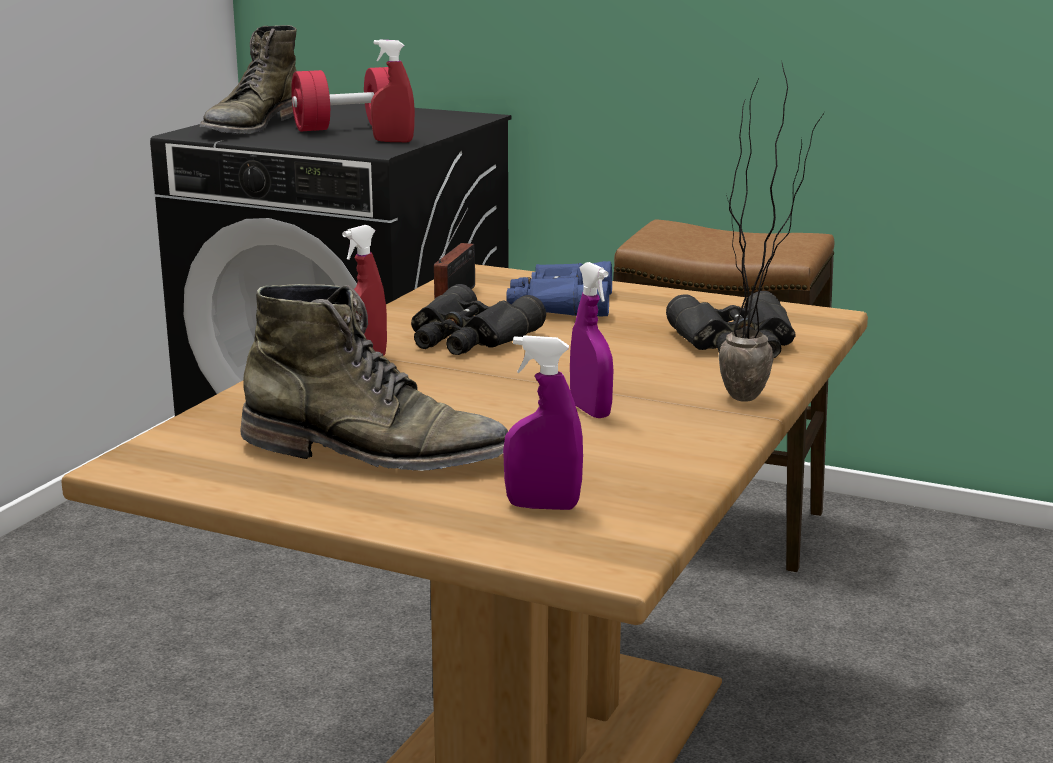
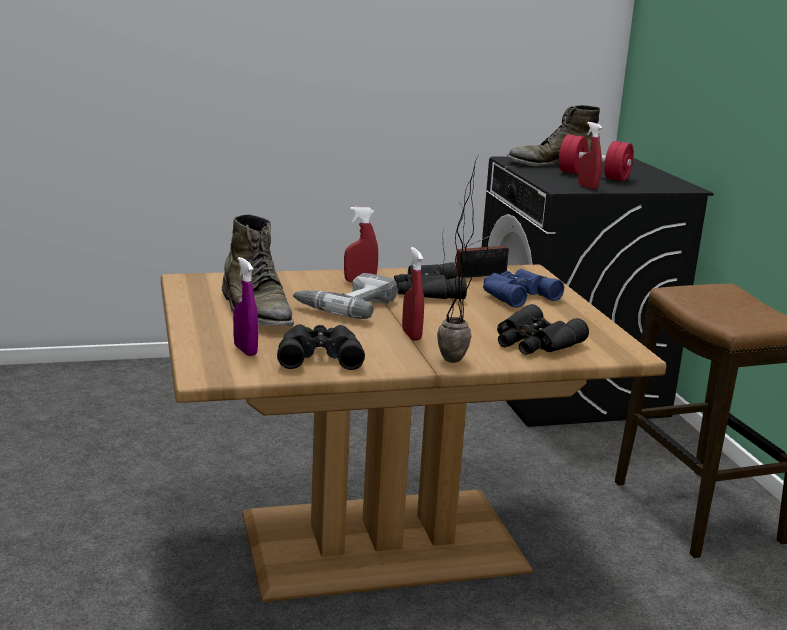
camera: 50 degrees right, 0 degrees up
purple spray bottle [570,262,613,418] -> none
none -> black binoculars [277,324,365,370]
none -> power drill [293,273,397,319]
none -> red spray bottle [402,247,424,341]

